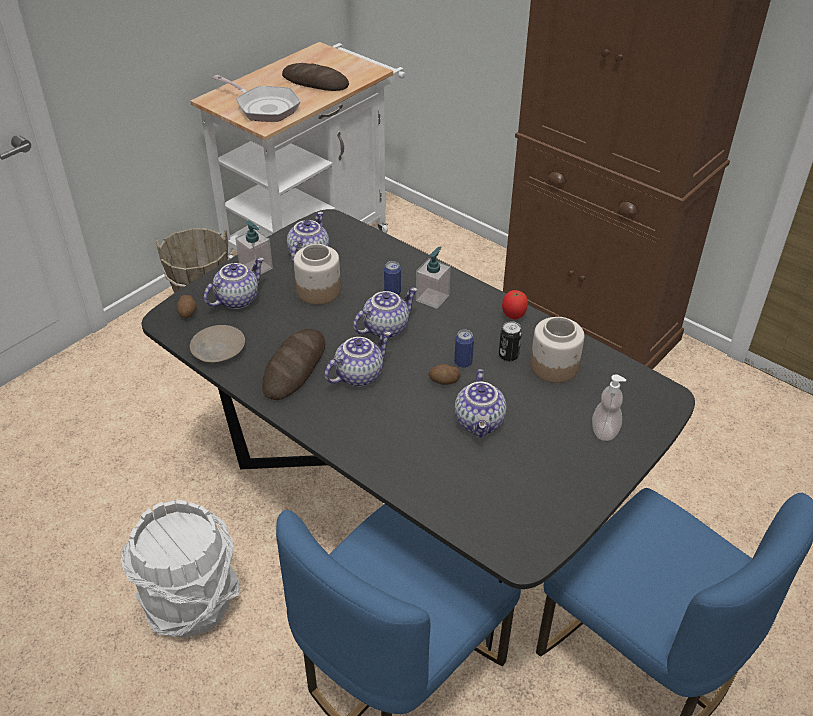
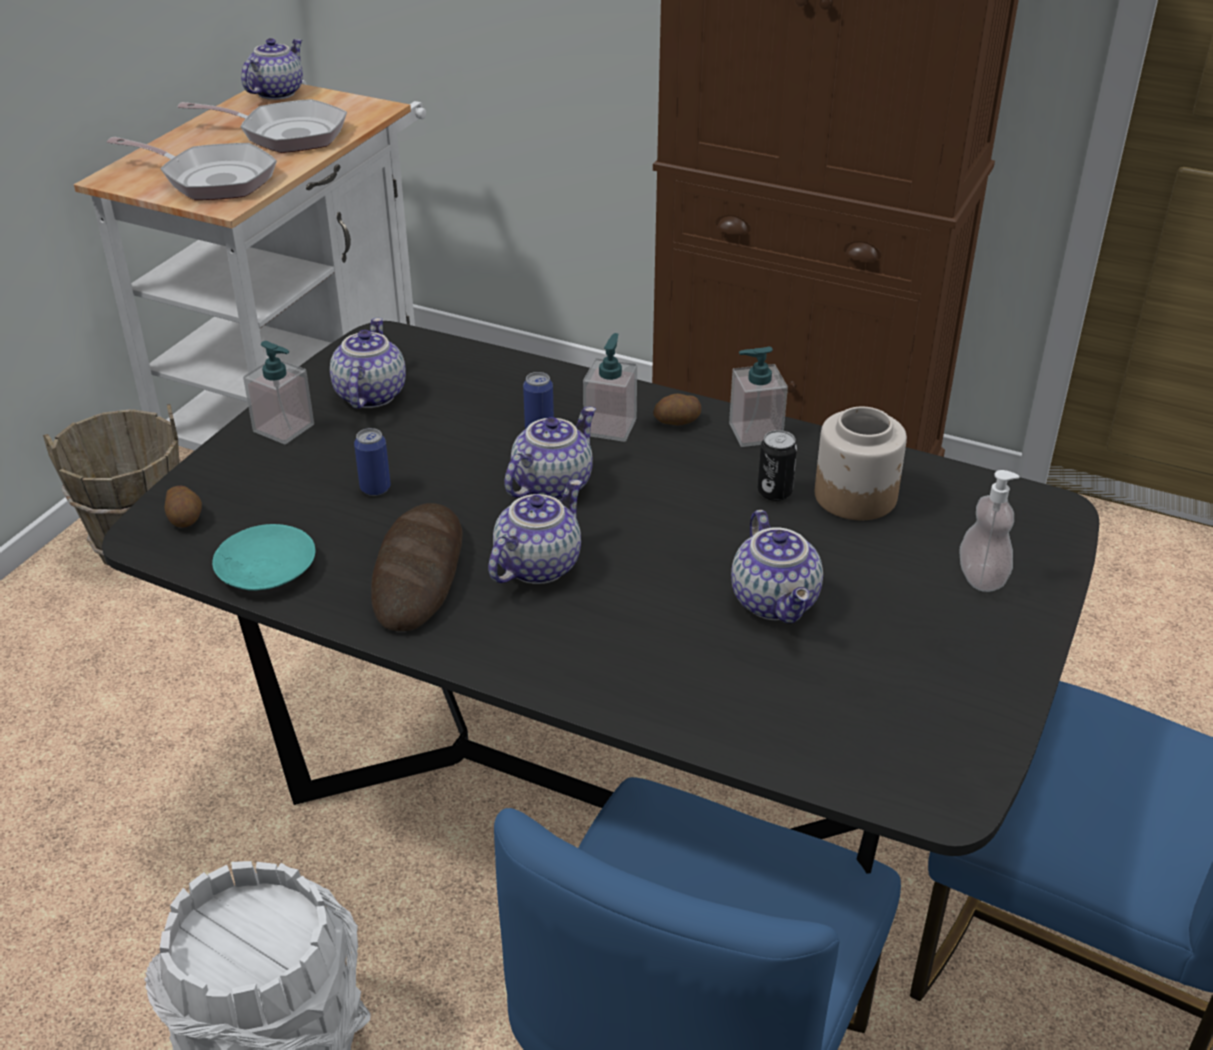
camera: 15 degrees left, 5 degrees down
beige plate [190,325,245,363] -> turquoise plate [212,524,315,591]
teapot [204,258,264,309] -> teapot moved to [241,38,303,100]
bread [282,63,349,91] -> frying pan [178,99,347,153]
jar [294,244,341,305] -> none
potato [429,364,460,385] -> potato moved to [653,394,701,426]
can [454,330,474,368] -> can moved to [354,428,391,496]
tomato [502,290,528,319] -> soap dispenser [729,347,788,447]

